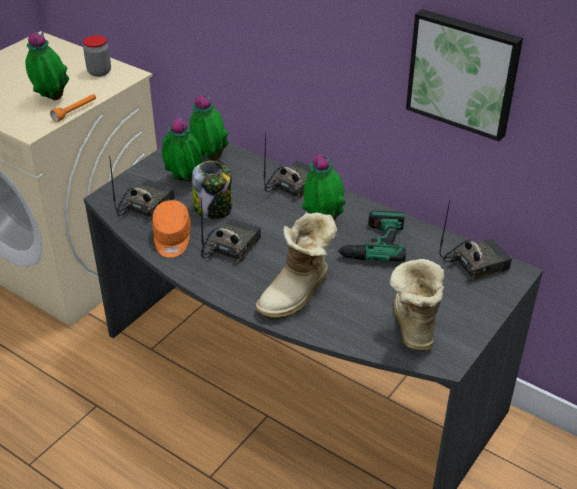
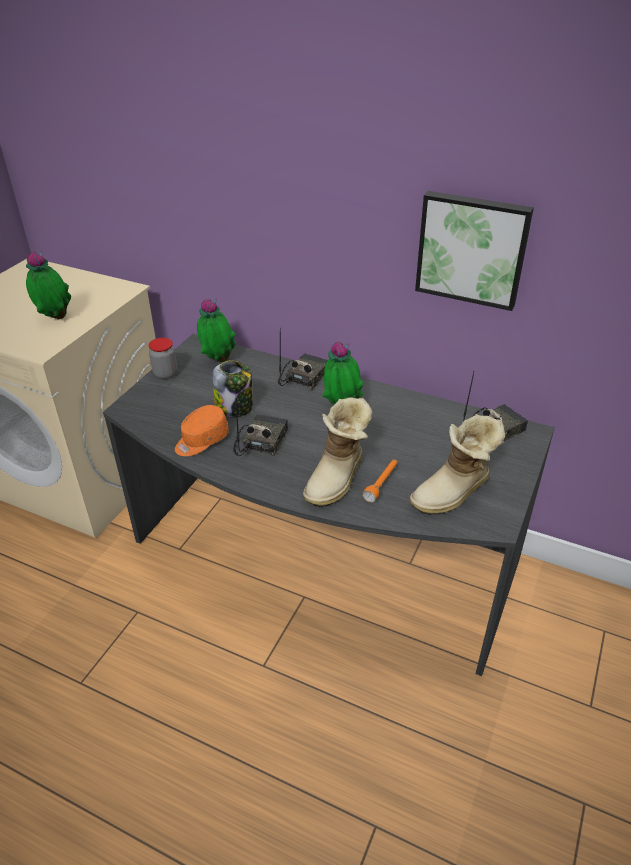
camera: 10 degrees left, 0 degrees up
orange flashlight [50,94,96,122] -> orange flashlight moved to [362,459,397,503]
jar [83,35,111,77] -> jar moved to [149,338,177,379]
radio [109,155,175,220] -> none
orange cap [152,200,191,258] -> orange cap turned 60 degrees clockwise [175,405,229,456]
potted plant [162,116,203,182] -> none
power drill [326,210,406,262] -> none
boot [390,259,445,351] -> boot turned 120 degrees counterclockwise [410,414,505,515]

